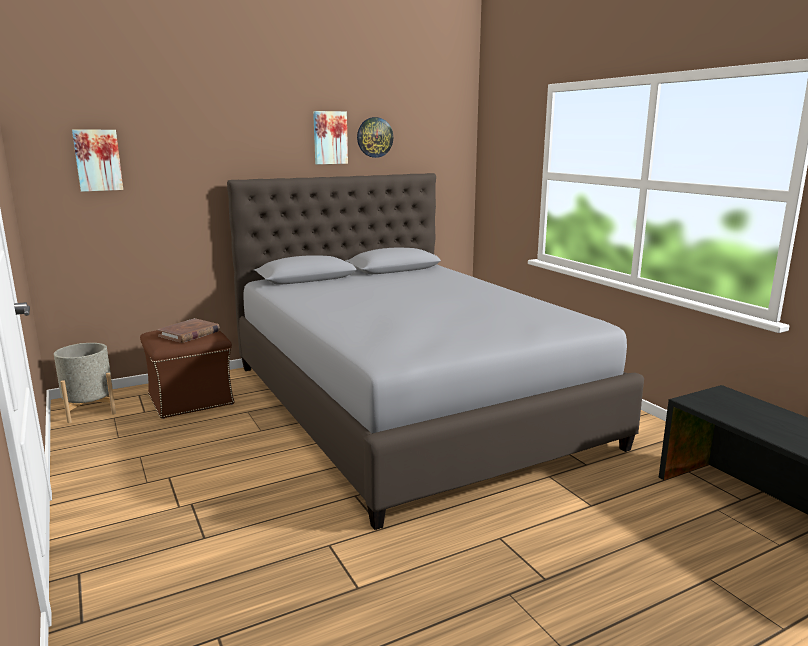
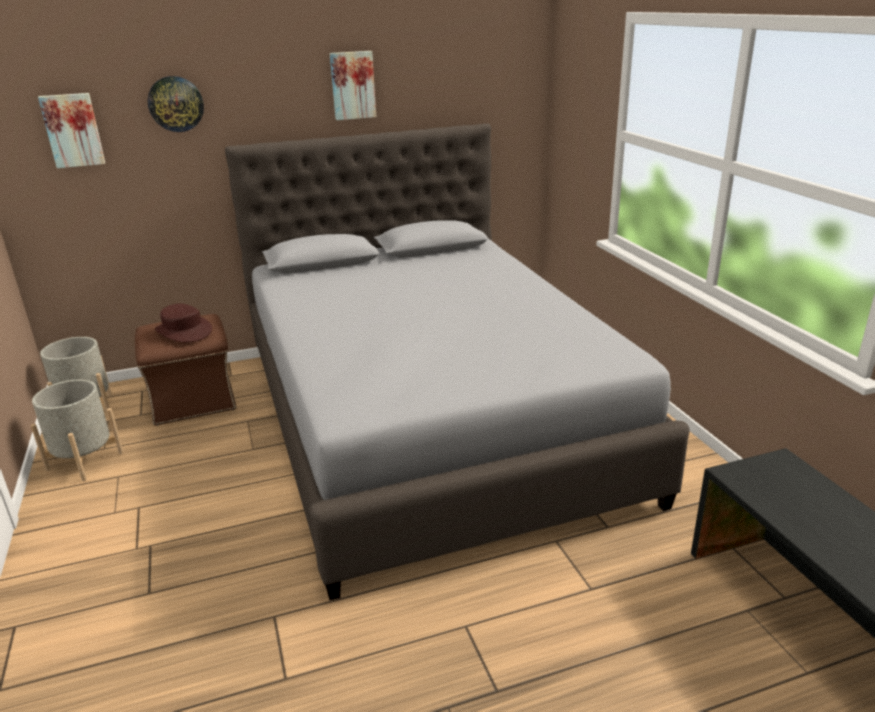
camera: 10 degrees right, 10 degrees up
brown book [157,318,220,343] -> brown hat [155,304,212,343]
wall clock [357,117,393,158] -> wall clock moved to [148,76,204,132]
none -> grey planter [31,379,124,481]

